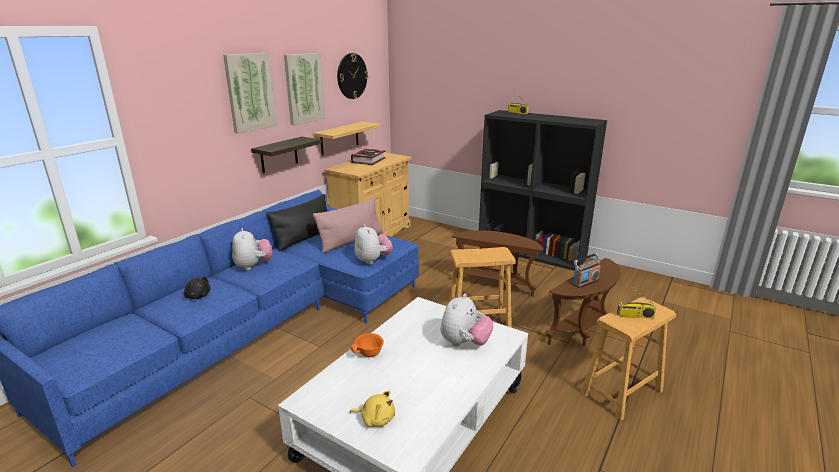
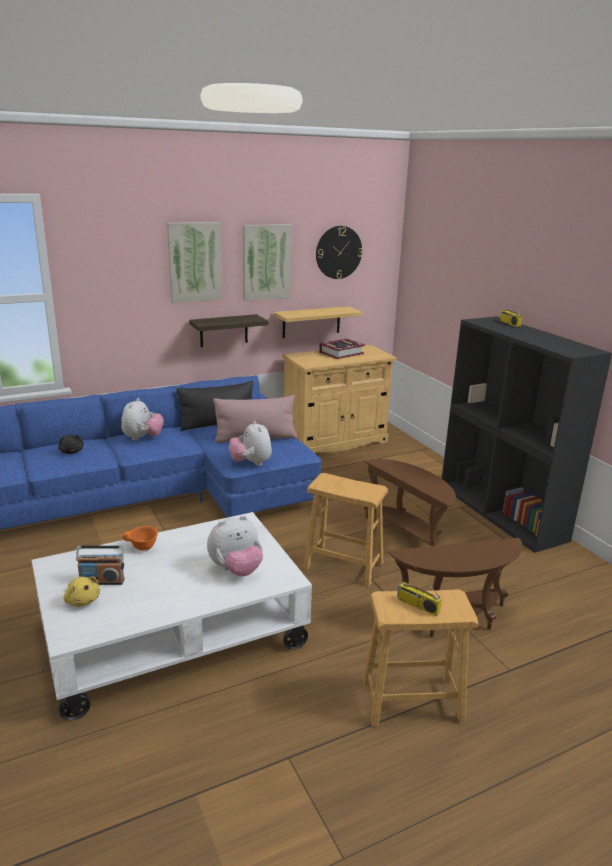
camera: 30 degrees right, 0 degrees up
plush toy [354,224,393,265] -> plush toy turned 150 degrees clockwise [229,420,272,466]
radio [573,253,601,288] -> radio moved to [76,546,125,585]

